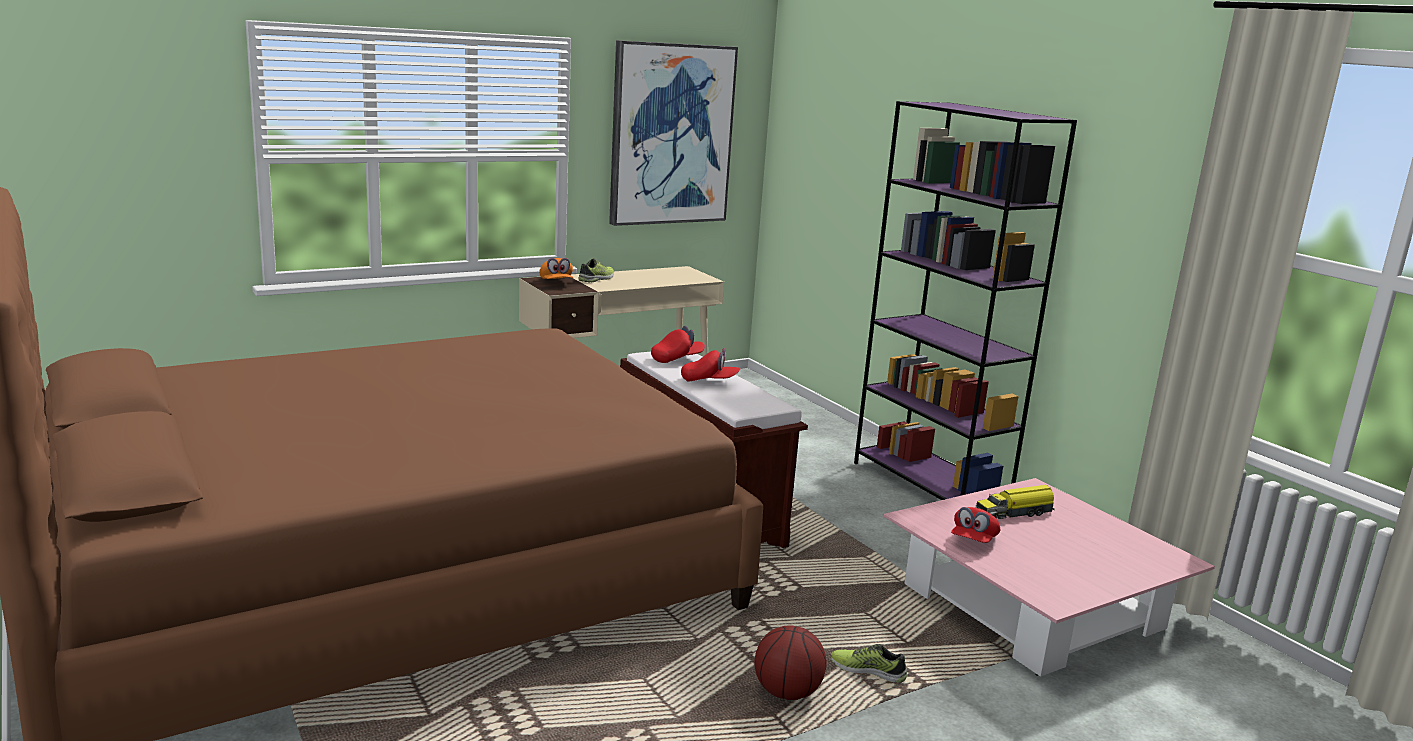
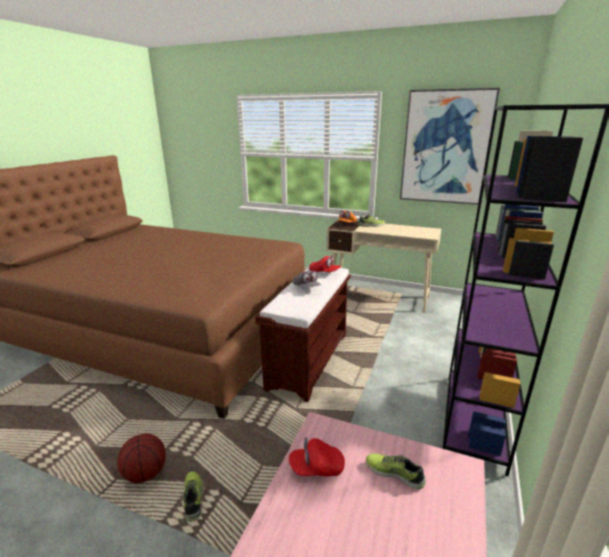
camera: 55 degrees right, 5 degrees up
red cap [681,348,740,382] -> grey cap [292,271,321,289]
toy truck [975,485,1055,519] -> shoe [366,453,426,490]

